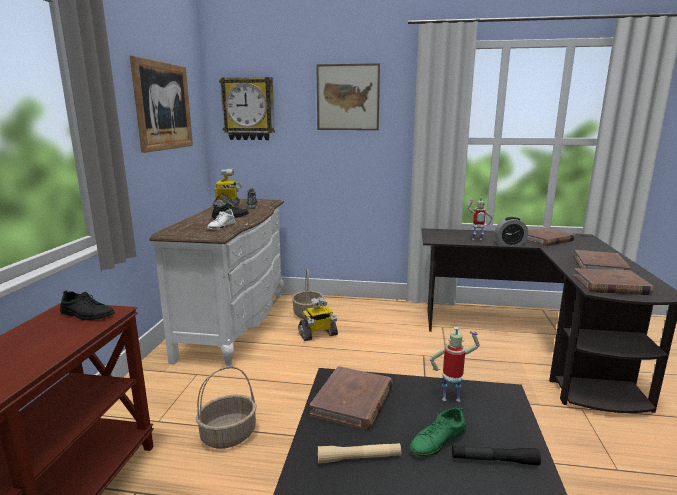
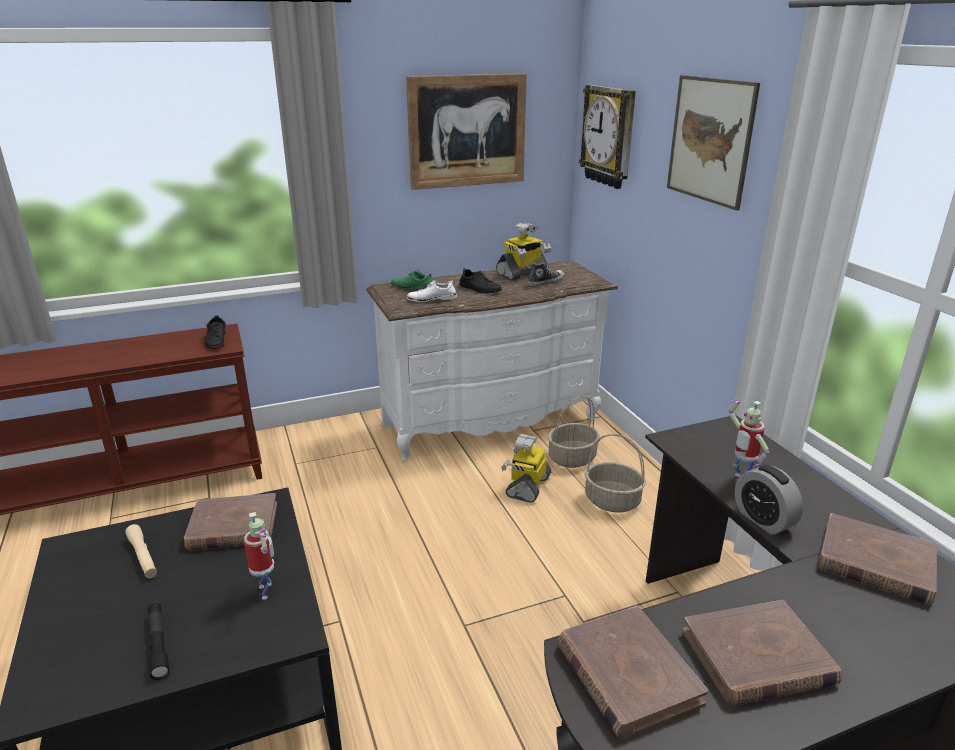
camera: 60 degrees right, 10 degrees up
basket [196,366,257,449] -> basket moved to [584,434,646,513]
toy robot [298,297,338,341] -> toy robot turned 75 degrees clockwise [501,434,551,502]
green shoe [410,406,466,458] -> green shoe moved to [391,270,433,290]

